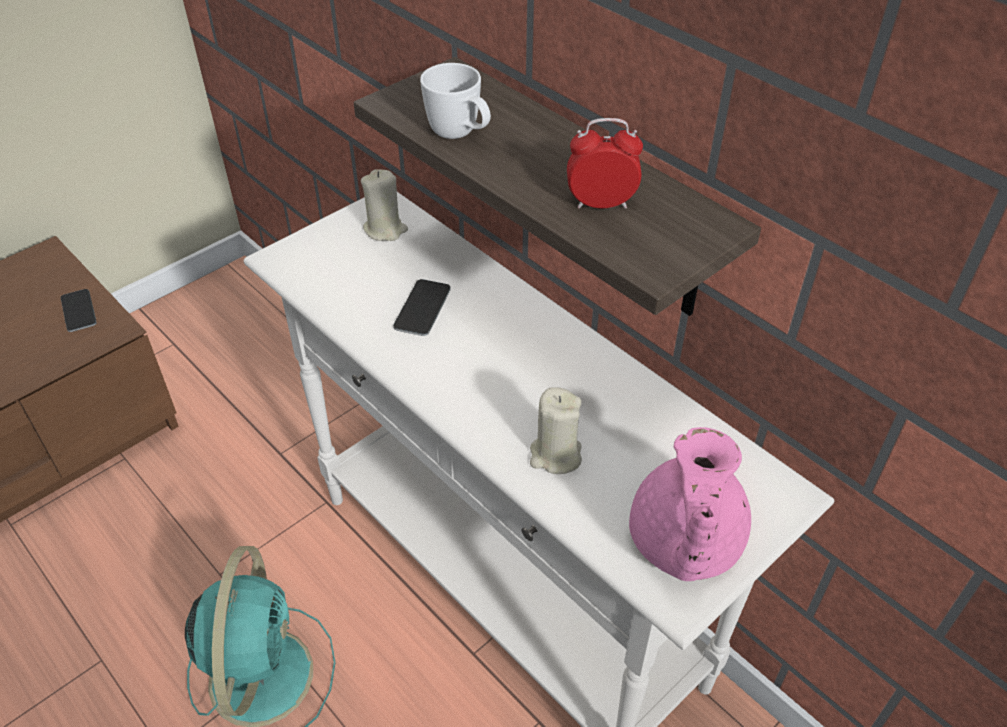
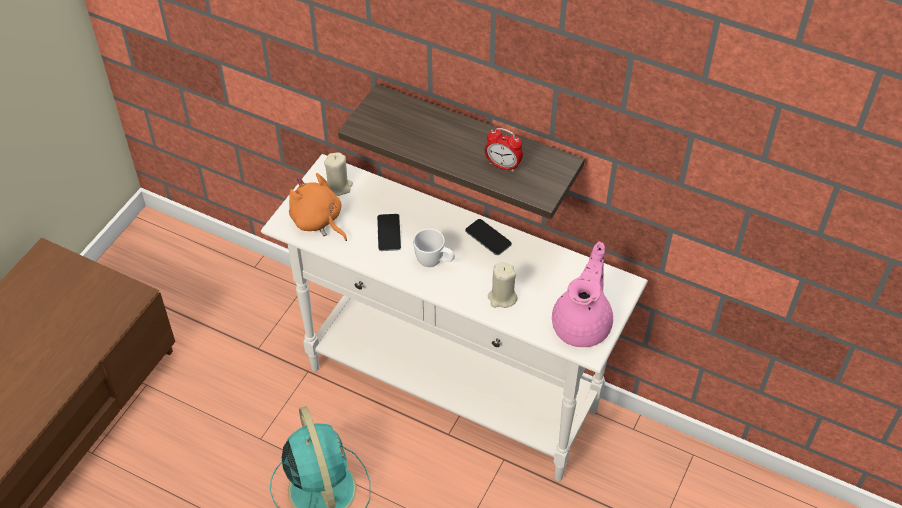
camera: 20 degrees left, 5 degrees up
phone [61,289,97,332] -> phone moved to [465,219,512,255]
white mug [420,63,491,139] -> white mug moved to [413,229,455,267]
alarm clock [567,118,643,209] -> alarm clock turned 135 degrees counterclockwise [485,128,523,172]
pink teapot [629,427,751,581] -> pink teapot turned 150 degrees counterclockwise [552,242,613,347]
none -> orange plush toy [289,173,347,241]

